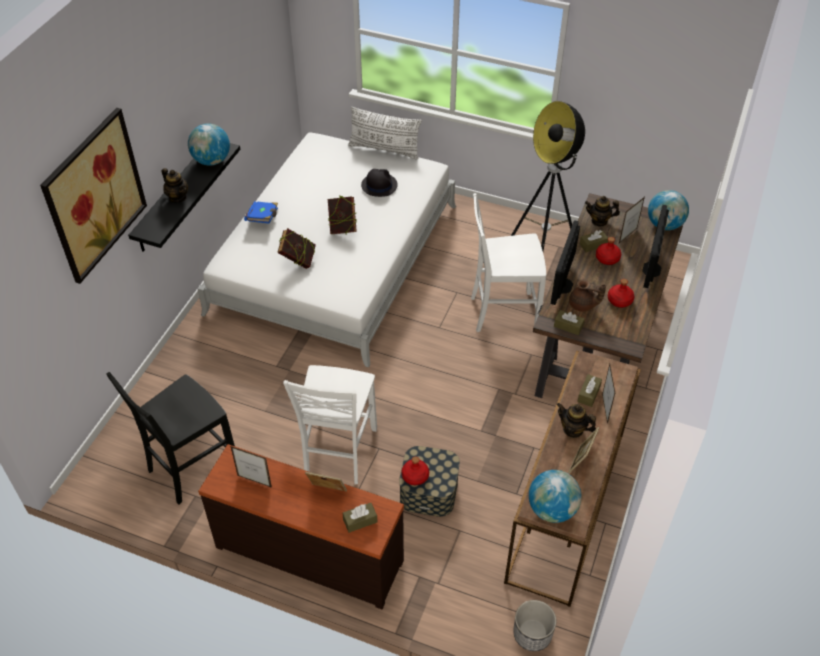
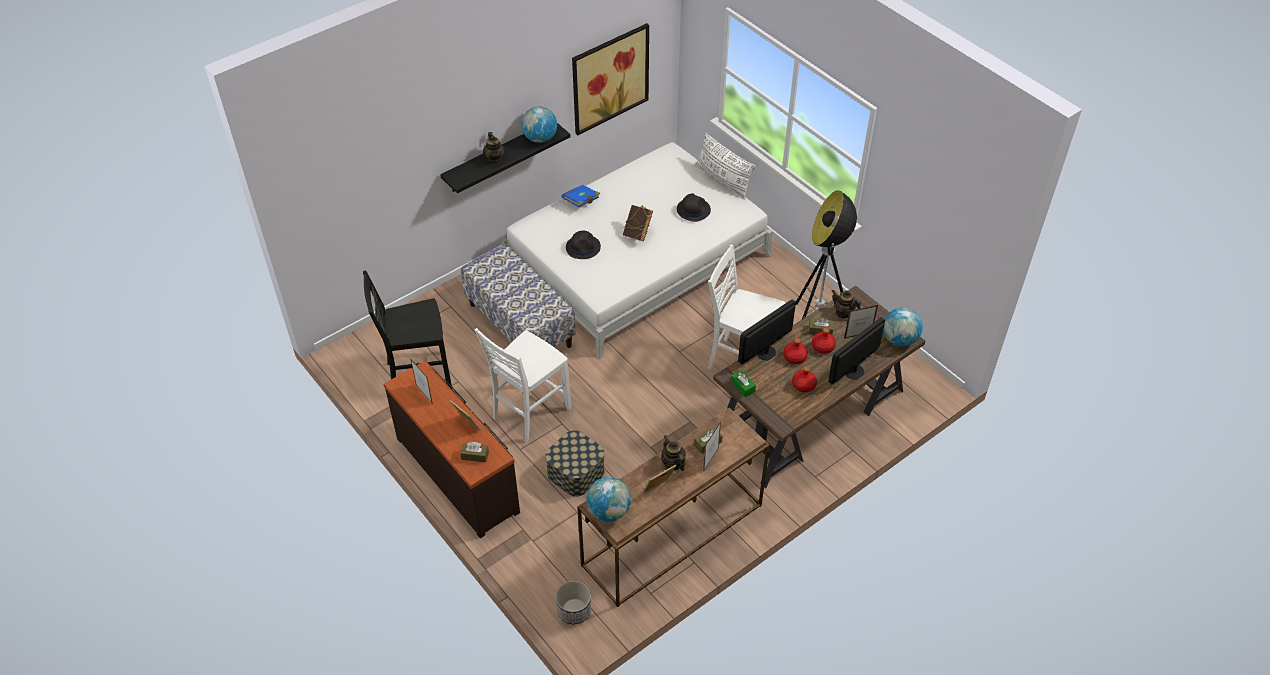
camera: 30 degrees right, 0 degrees up
picture [40,108,147,284] -> picture moved to [572,23,649,135]
book [277,228,316,269] -> black hat [566,231,601,259]
red bottle [401,457,429,485] -> red bottle moved to [783,338,808,364]
brown tissue box [554,310,585,335] -> green tissue box [731,370,756,397]
brown teapot [569,280,606,312] -> none
none -> bench [461,244,576,348]

